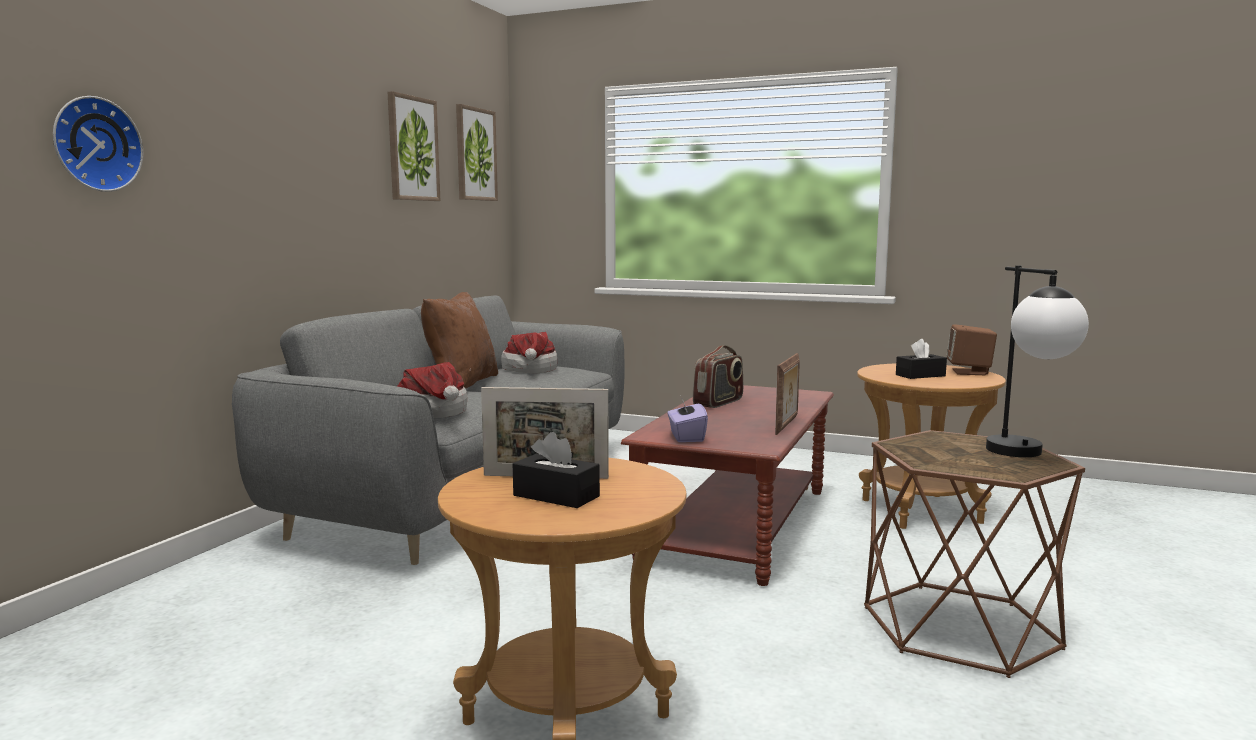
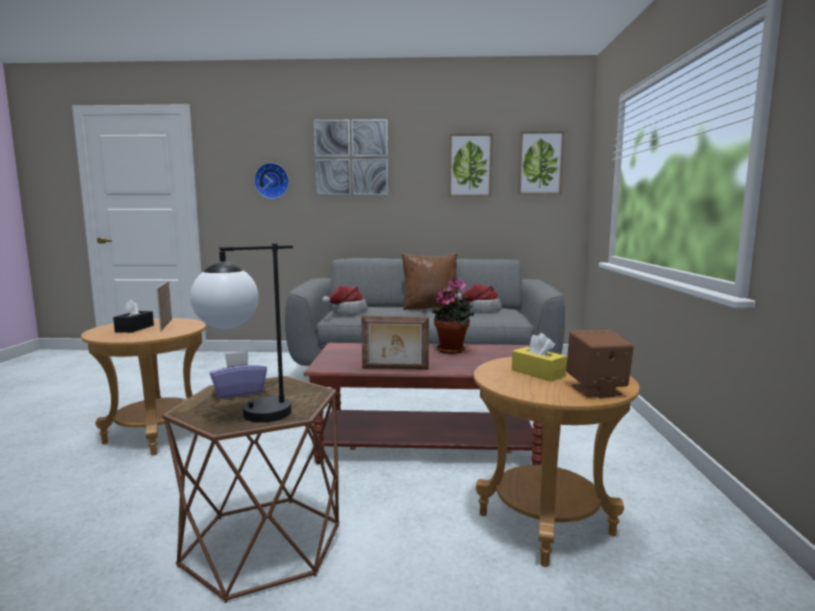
camera: 70 degrees right, 0 degrees up
purple tissue box [668,399,708,442] -> purple tissue box moved to [209,351,267,399]
radio [693,345,743,408] -> potted plant [432,278,474,354]
black tissue box [896,339,947,379] -> yellow tissue box [512,333,567,382]
none -> picture [313,119,388,196]

